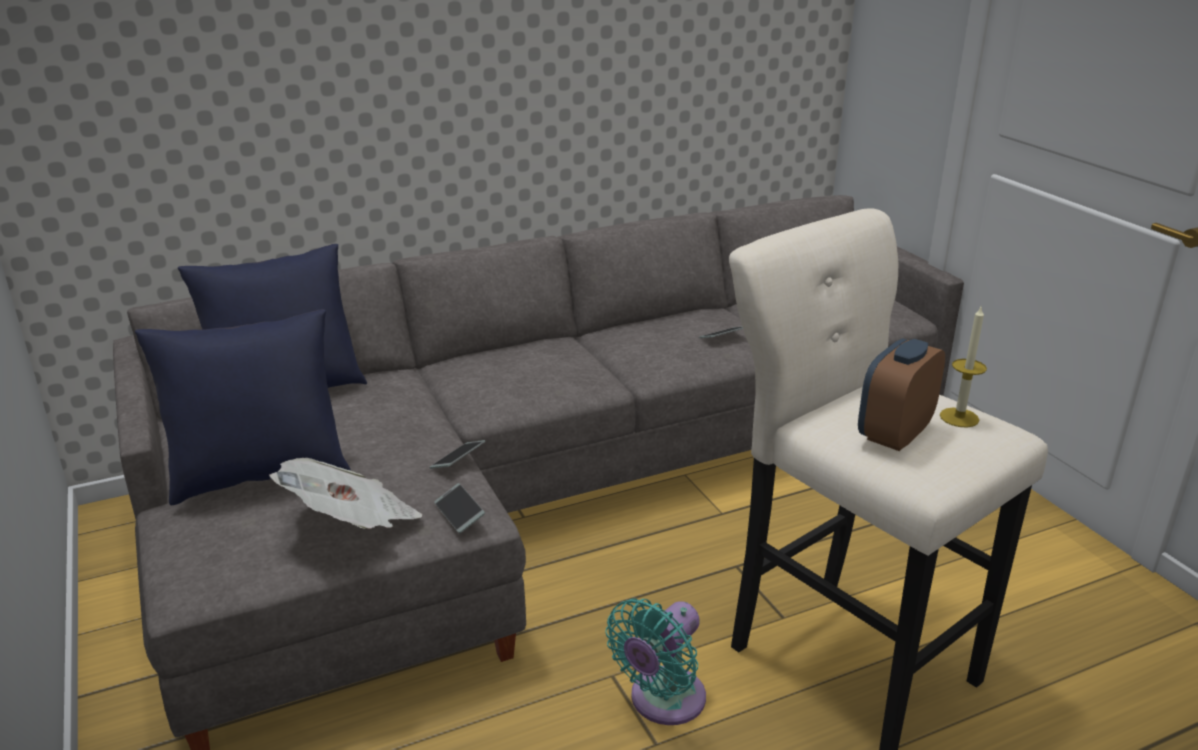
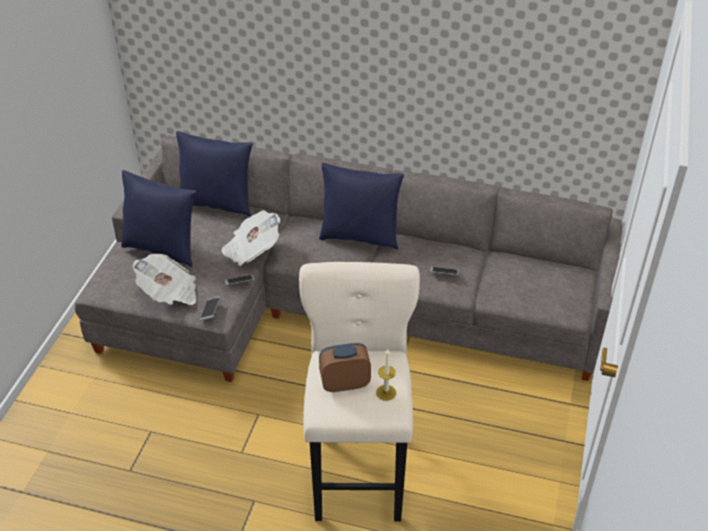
camera: 40 degrees right, 15 degrees up
turquoise fan [605,598,706,725] -> none
none -> newspaper [221,210,281,266]
none -> blue pillow [319,163,404,250]

